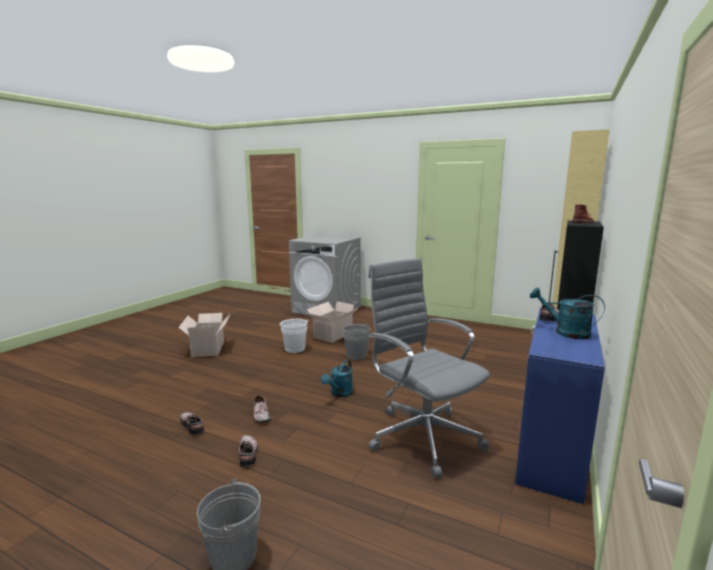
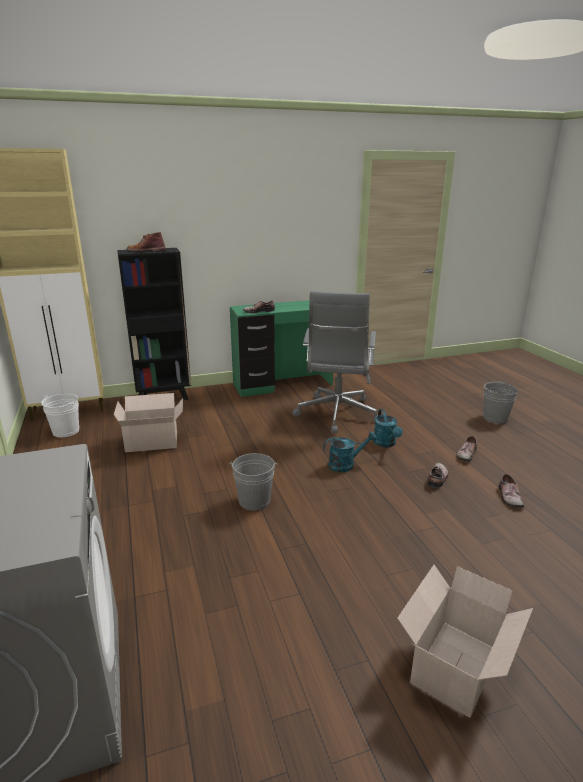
camera: 135 degrees left, 10 degrees up
white bucket [280,319,308,353] -> white bucket moved to [41,394,79,437]
cardboard box [307,301,358,343] -> cardboard box moved to [114,393,183,452]
blue desk [515,309,605,504] -> green desk [230,300,333,397]
turquoise watering can [530,287,605,339] -> turquoise watering can moved to [373,409,403,448]

